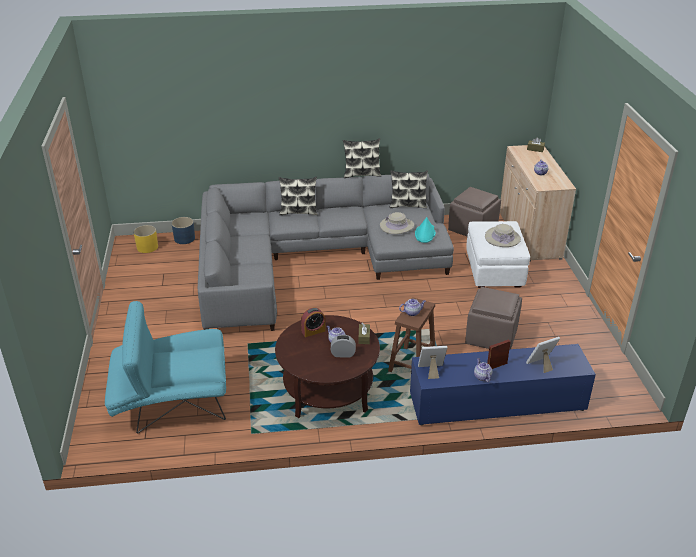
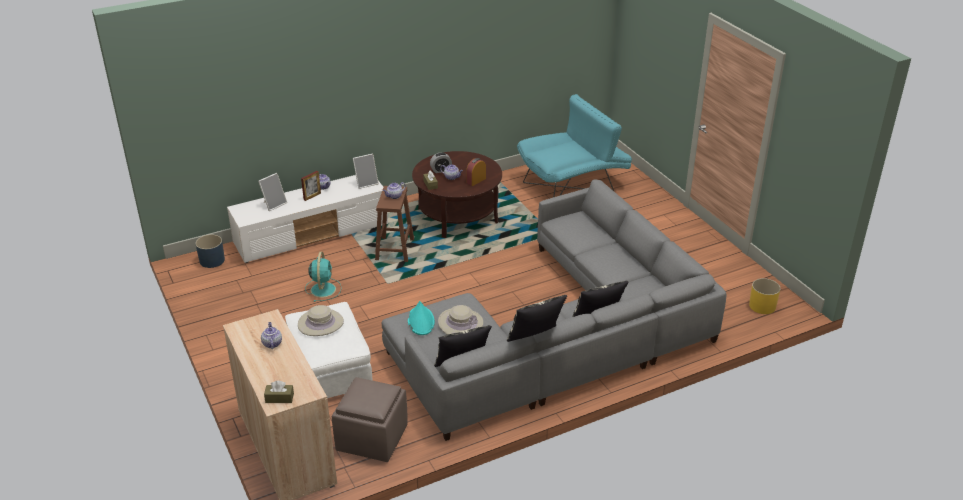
camera: 160 degrees right, 0 degrees up
blue planter [171,217,195,244] -> blue planter moved to [195,234,225,268]
blue tv stand [410,344,596,425] -> white tv stand [227,175,388,263]
brown ottoman [465,287,522,349] -> turquoise fan [305,252,342,302]

